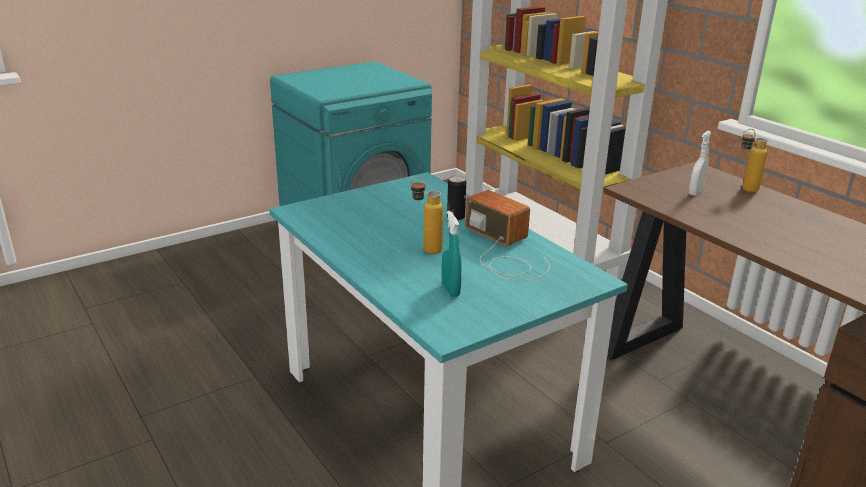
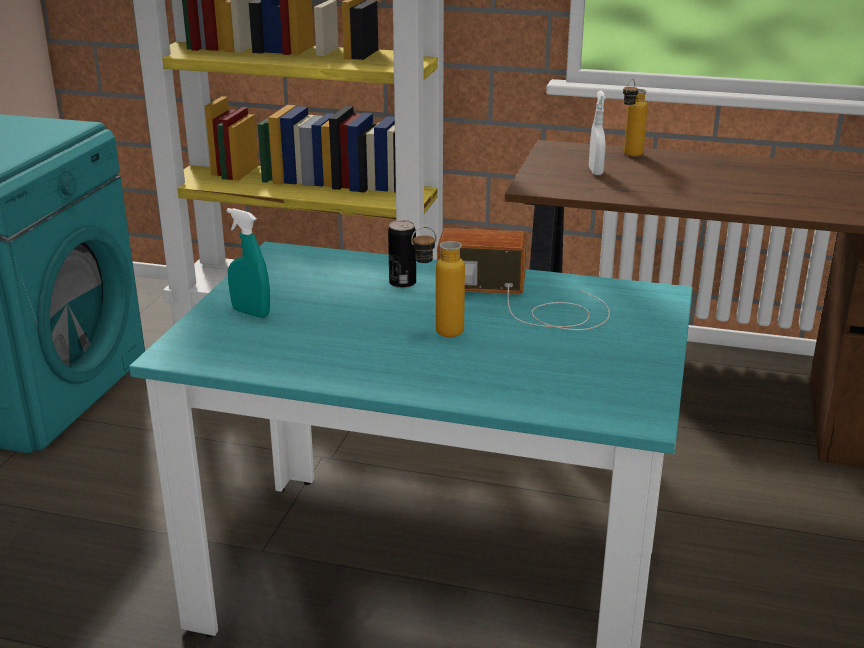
camera: 40 degrees left, 0 degrees up
turquoise spray bottle [441,211,462,297] -> turquoise spray bottle moved to [227,208,270,318]

